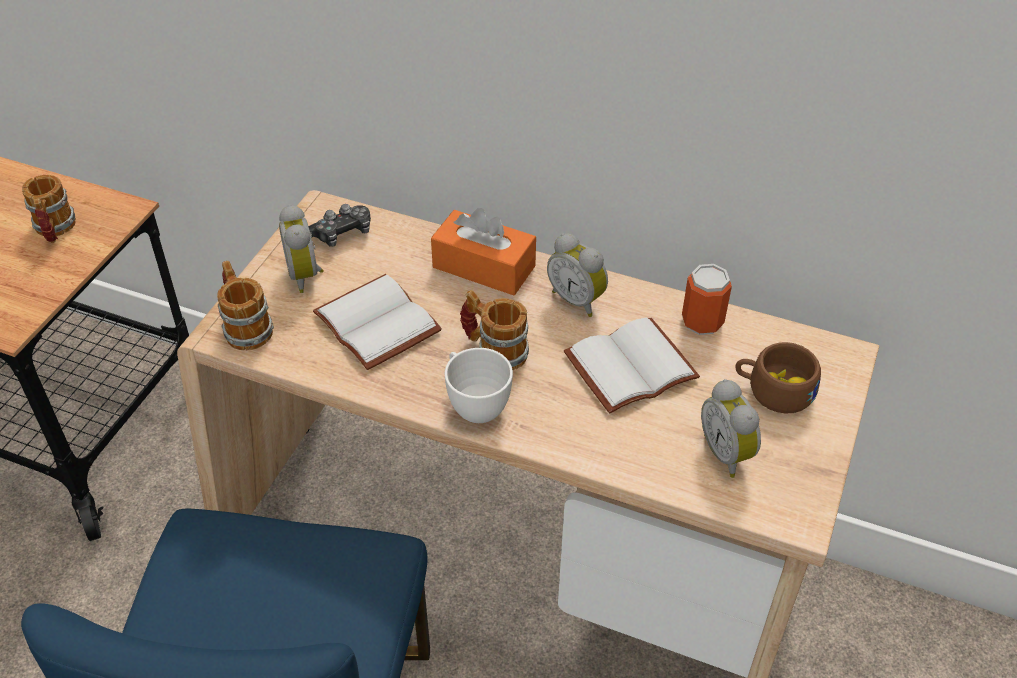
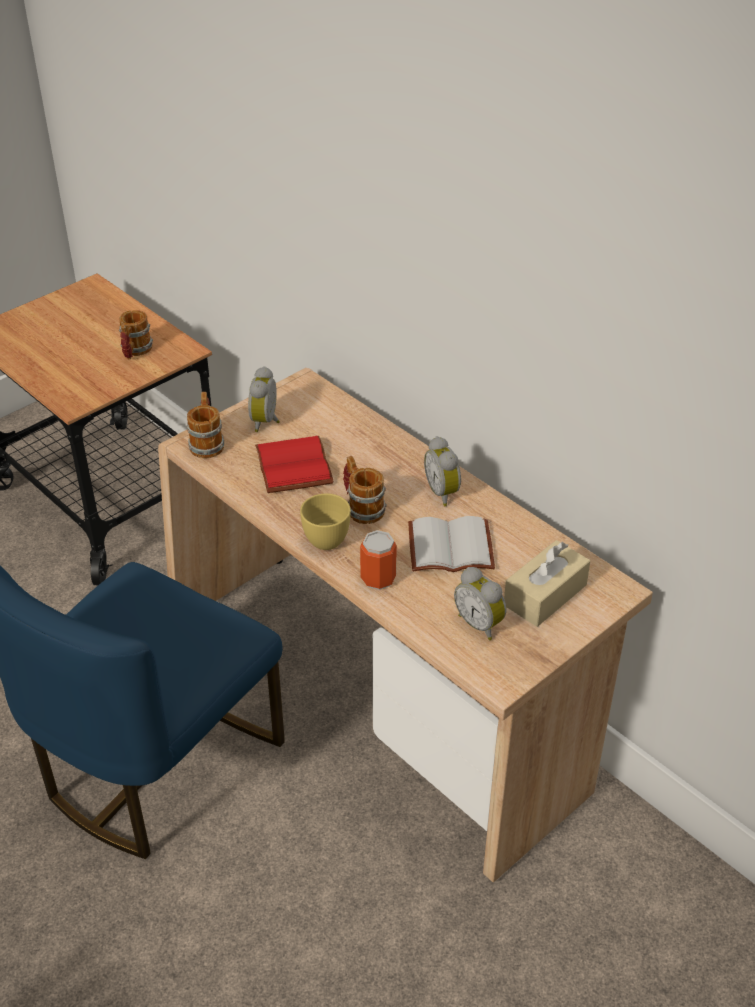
camera: 25 degrees right, 5 degrees down
game controller [309,204,371,247] -> none
white book [313,274,442,370] -> red book [255,436,334,493]
orange tissue box [431,208,536,295] -> none
white cup [445,348,513,423] -> yellow cup [300,493,351,550]
can [682,264,732,335] -> can moved to [360,530,397,590]
alarm clock [701,379,761,478] -> alarm clock turned 45 degrees counterclockwise [454,567,506,640]
brown cup [735,342,821,414] -> beige tissue box [504,540,590,627]

